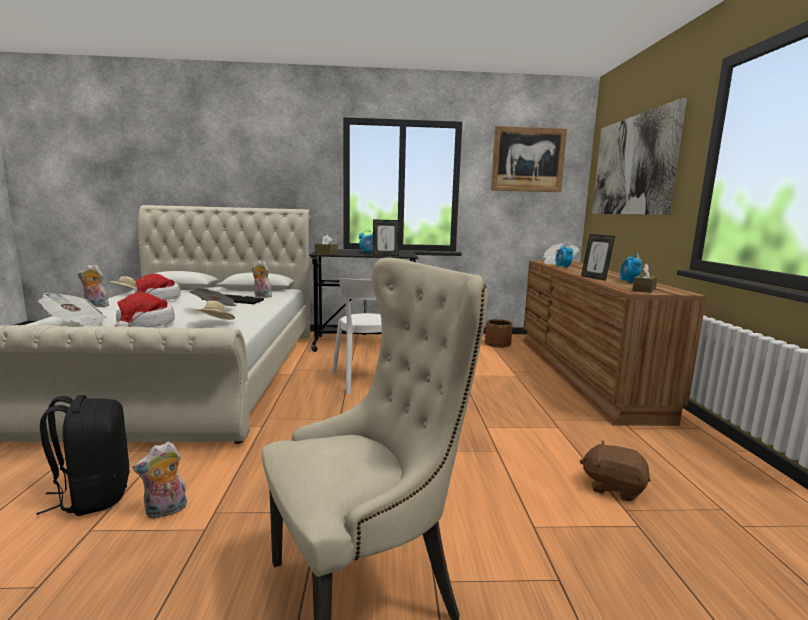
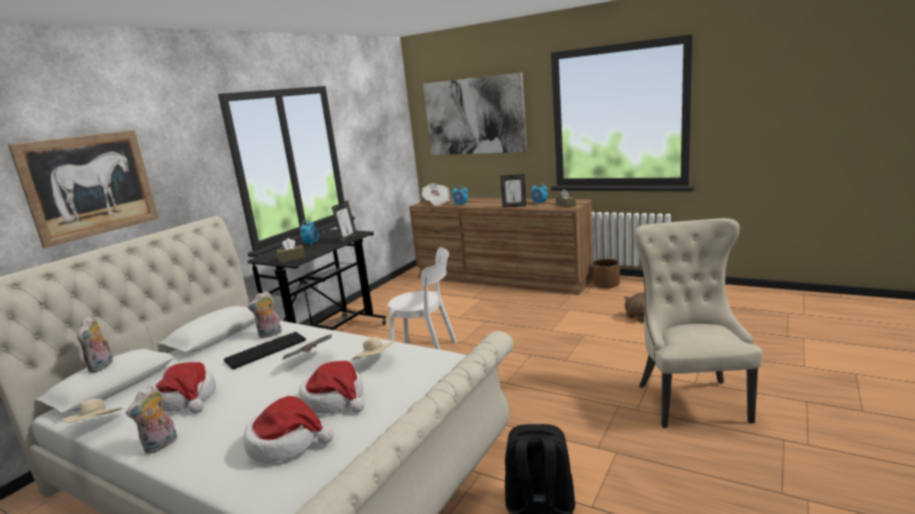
camera: 55 degrees left, 5 degrees up
newspaper [38,293,107,327] -> hat [244,396,334,463]
plush toy [133,442,187,519] -> plush toy moved to [77,316,113,373]
brown planter [485,319,513,348] -> brown planter moved to [593,259,620,288]
picture [491,126,567,192] -> picture moved to [8,130,158,248]

